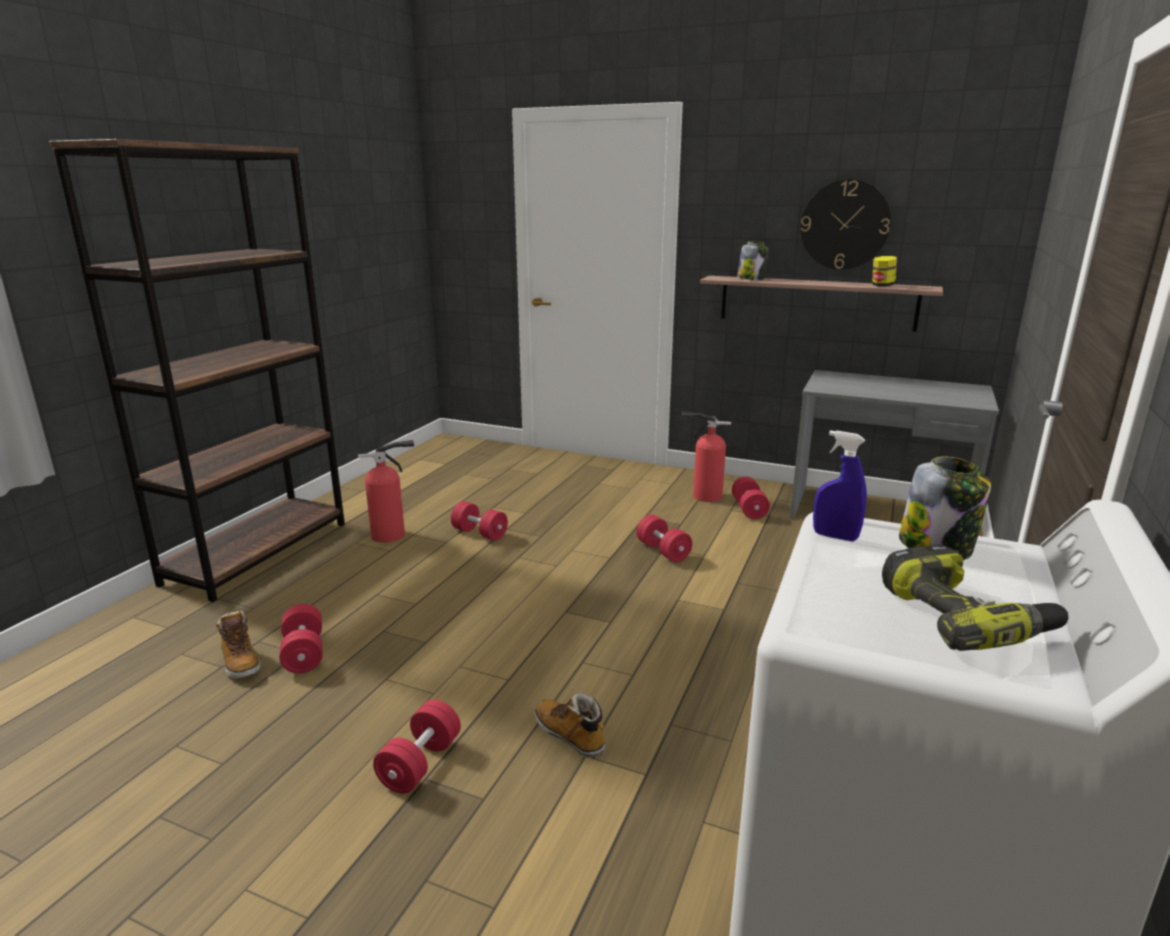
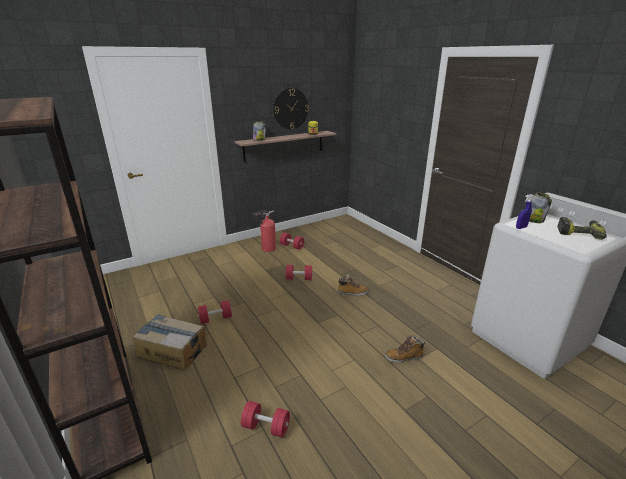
camera: 55 degrees left, 5 degrees up
boot [216,611,260,678] -> boot moved to [338,275,369,296]
fire extinguisher [358,440,414,542] -> cardboard box [132,314,207,370]
red dumbbell [373,700,461,794] -> none
grey desk [790,370,999,519] -> none

